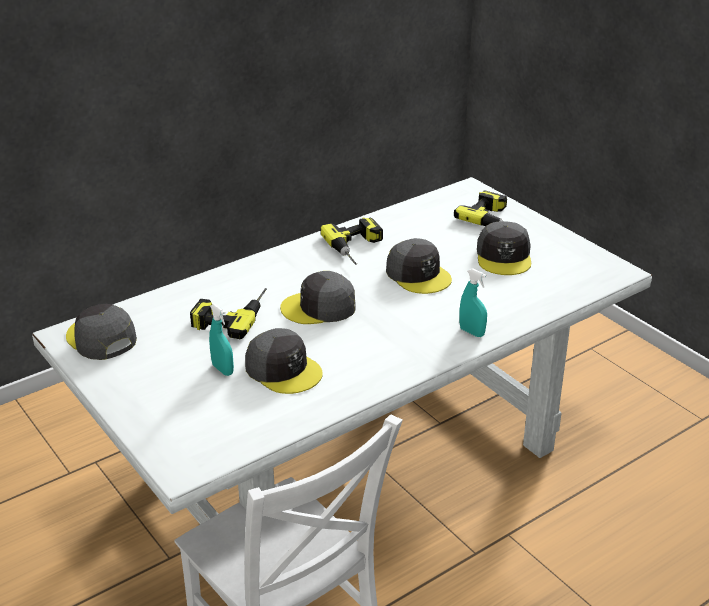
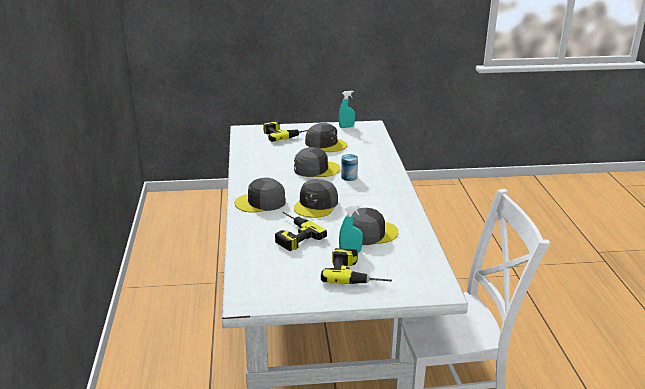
camera: 60 degrees left, 5 degrees down
grey cap [66,304,137,360] -> grey cap moved to [234,177,286,213]
power drill [321,217,383,265] -> power drill moved to [321,248,392,284]
turquoise spray bottle [459,268,487,337] -> turquoise spray bottle moved to [339,91,355,128]
none -> can [341,154,358,181]

